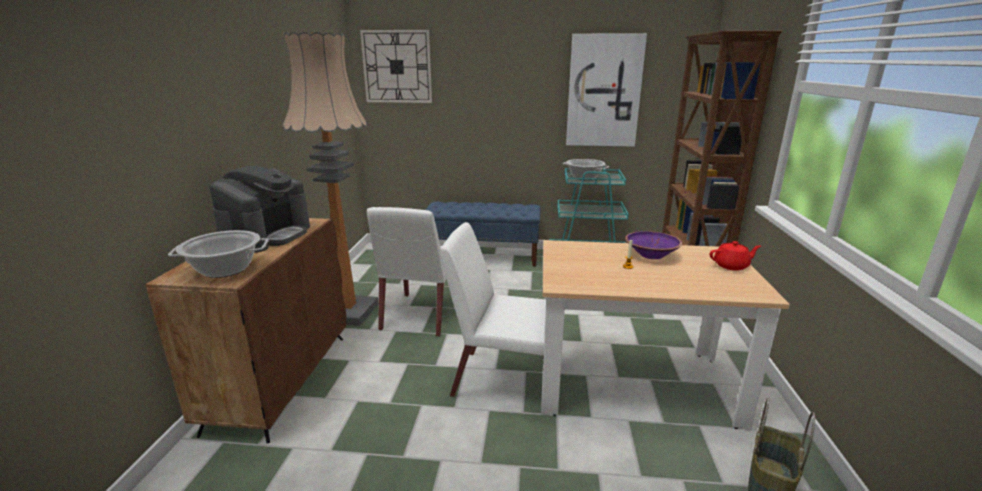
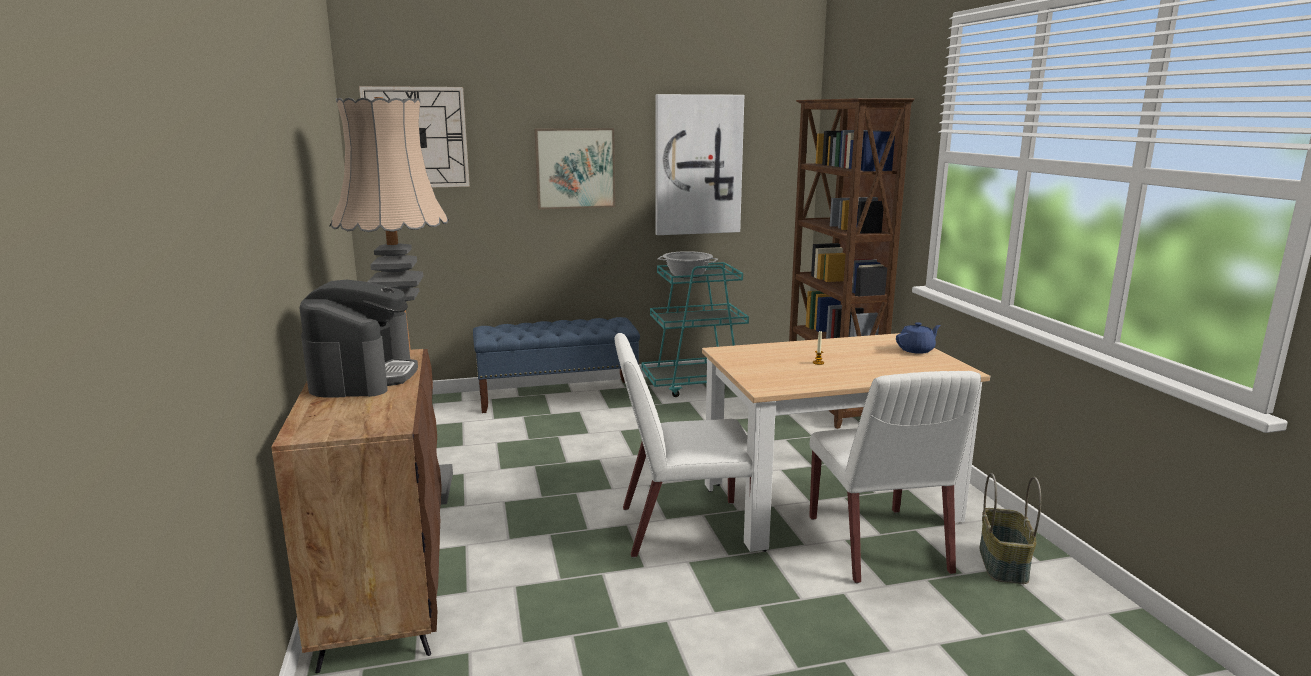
camera: 20 degrees left, 5 degrees down
cooking pot [168,230,269,278] -> none
white chair [367,207,446,337] -> white chair moved to [809,371,981,584]
purple bowl [625,231,682,259] -> none
red teapot [710,241,761,270] -> blue teapot [896,322,941,354]
none -> picture [535,128,615,209]

